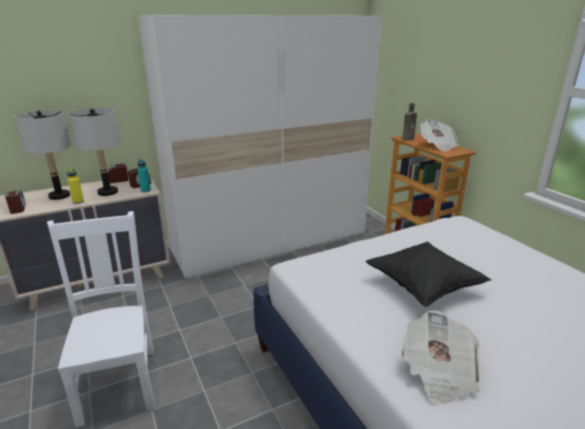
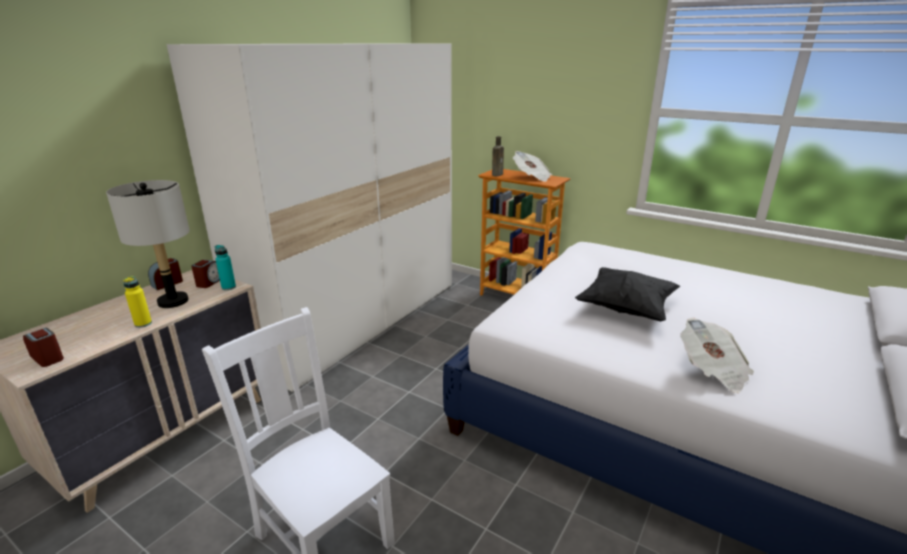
camera: 30 degrees left, 0 degrees up
grey table lamp [14,110,71,200] -> none

